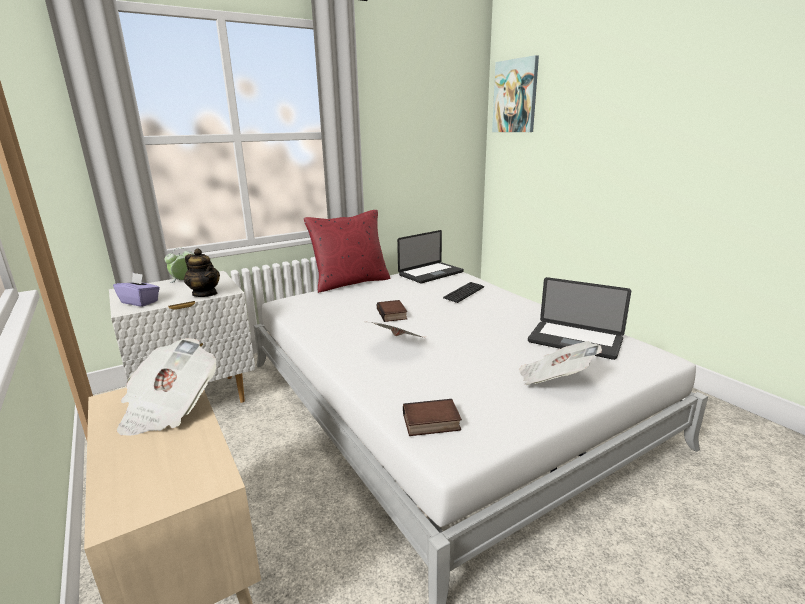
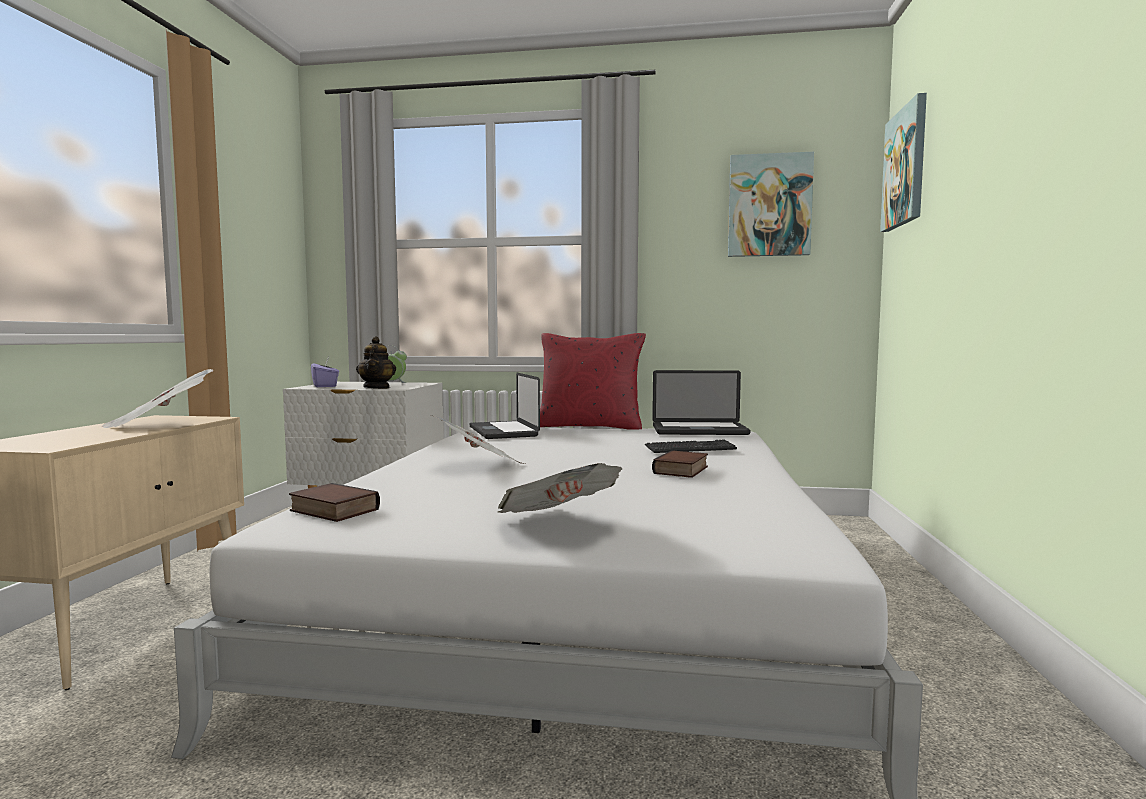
camera: 40 degrees right, 15 degrees down
book [377,300,408,322] -> book moved to [652,450,708,478]
laptop [528,277,631,360] -> laptop moved to [469,373,540,439]
none -> picture [728,152,814,257]

